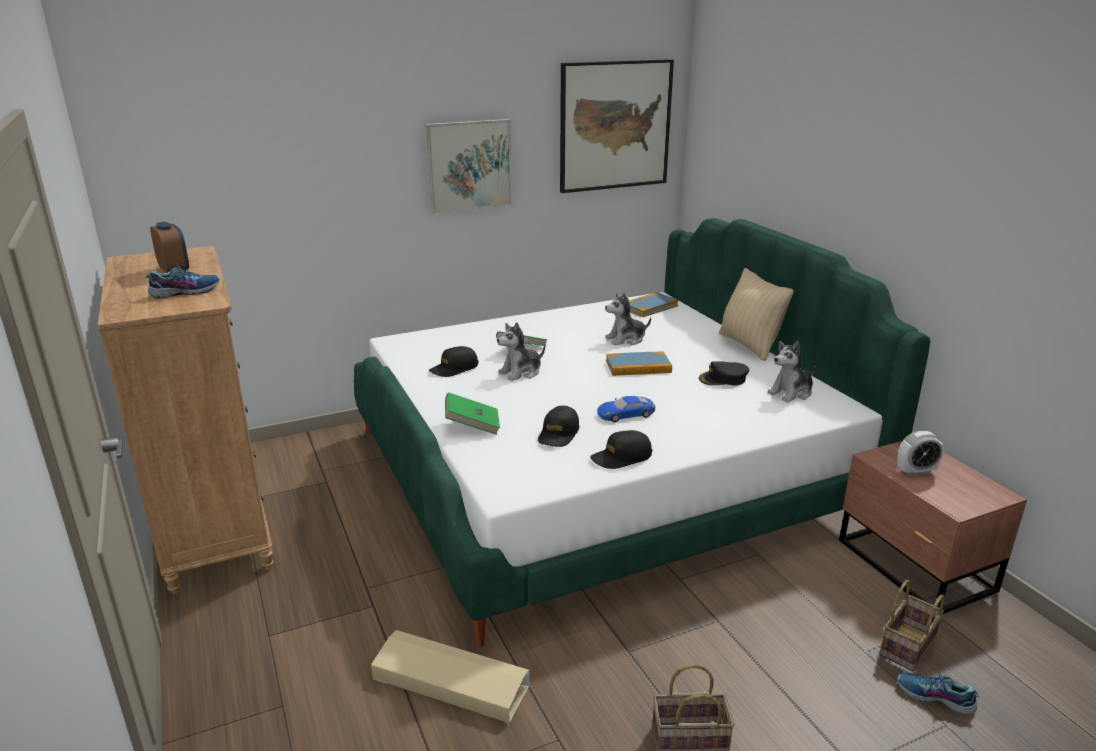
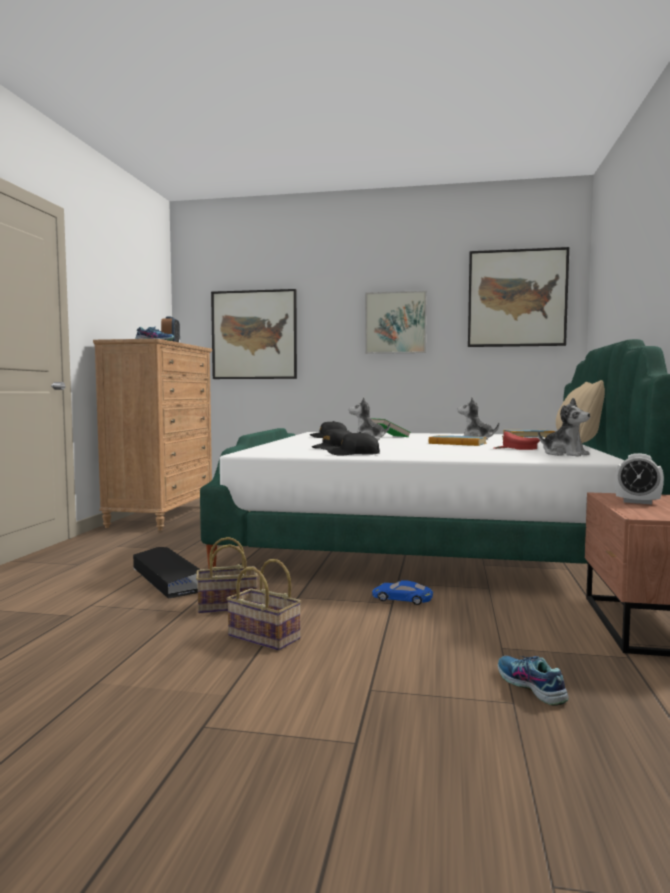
camera: 35 degrees right, 20 degrees down
beige storage box [371,630,530,723] -> black storage box [133,547,201,599]
green book [445,392,500,435] -> none
blue toy car [597,396,655,422] -> blue toy car moved to [372,580,433,605]
black cap [699,361,749,386] -> red cap [494,432,540,450]
plush toy [767,341,816,402] -> plush toy turned 135 degrees counterclockwise [538,398,590,457]
basket [879,580,945,671] -> basket moved to [196,537,258,613]
none -> picture [211,289,297,379]

